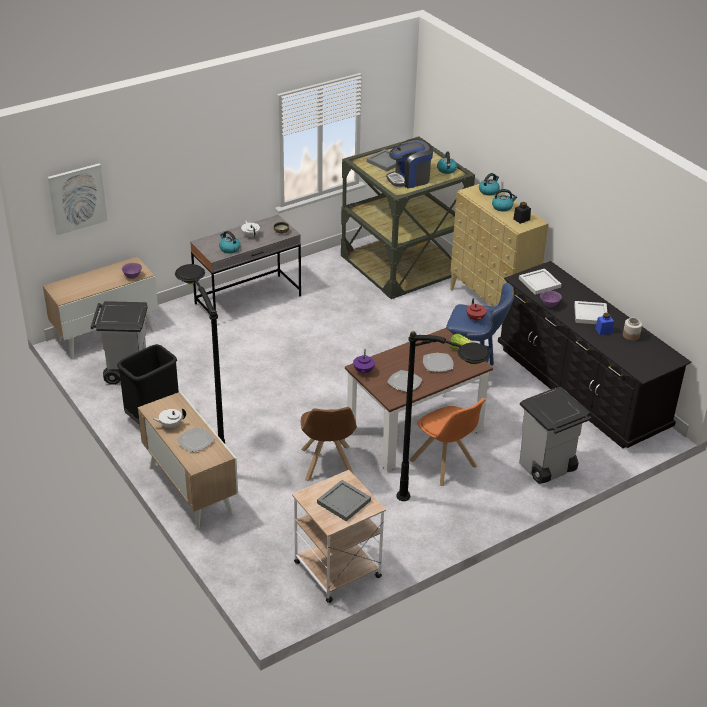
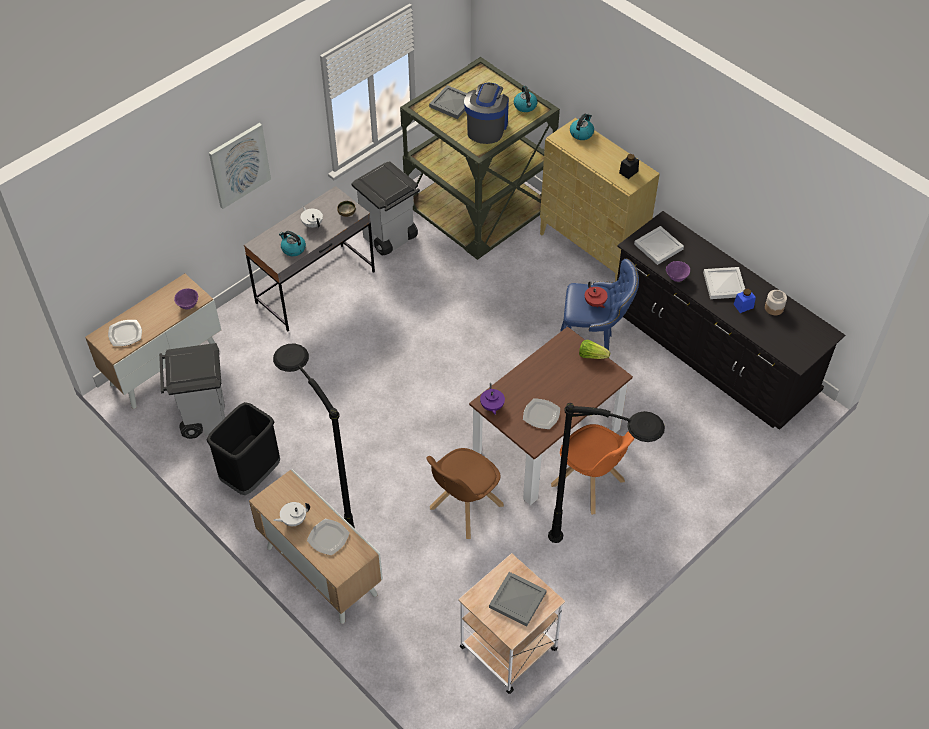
camera: 10 degrees left, 15 degrees up
picture [48,163,108,235] -> picture moved to [209,123,271,209]
brown chair [301,407,357,481] -> brown chair turned 60 degrees clockwise [426,448,504,539]
coffee machine [386,139,433,188] -> coffee machine turned 135 degrees clockwise [464,83,509,144]
plate [423,353,453,372] -> plate moved to [108,320,142,346]
kettle [492,189,517,212] -> none
grey trash can [519,387,592,484] -> grey trash can moved to [351,161,420,255]

